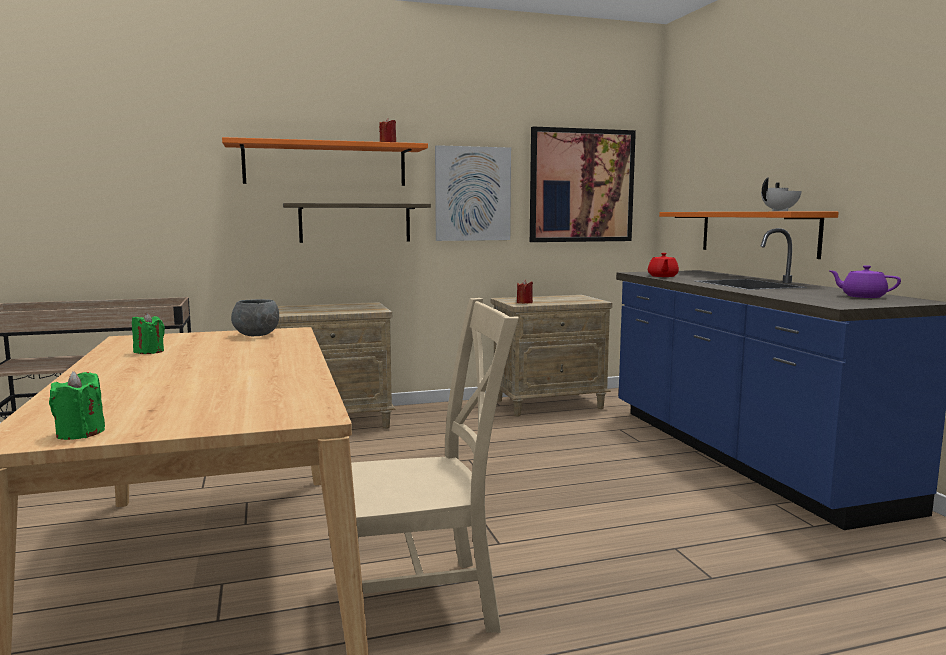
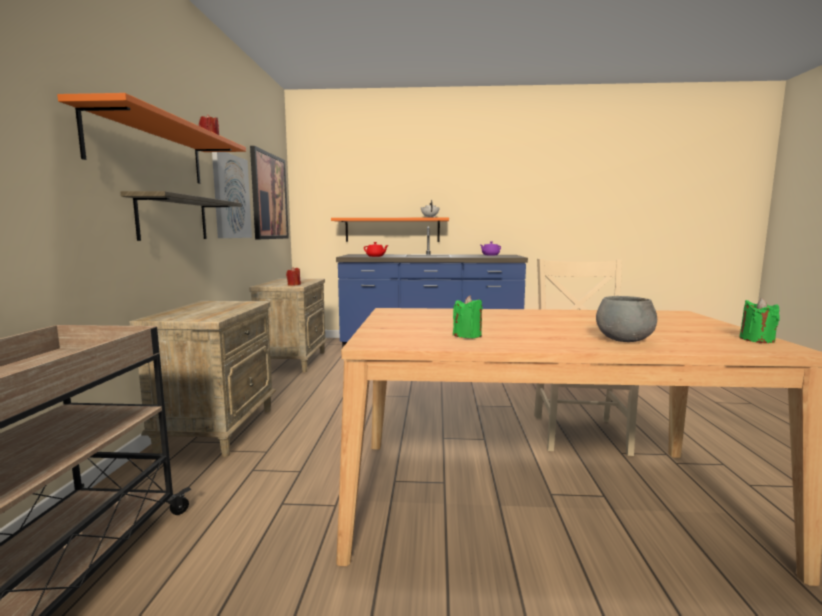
camera: 70 degrees left, 0 degrees up
grey bowl [231,299,279,336] -> grey bowl moved to [596,296,657,342]

